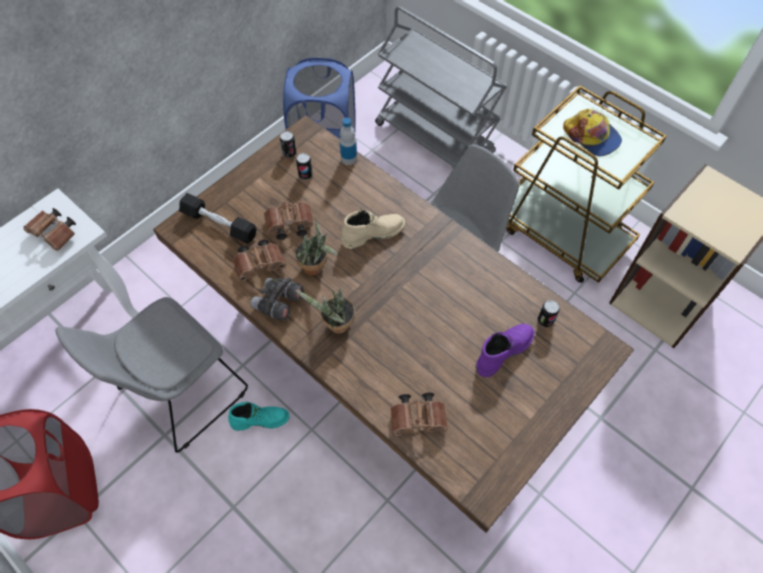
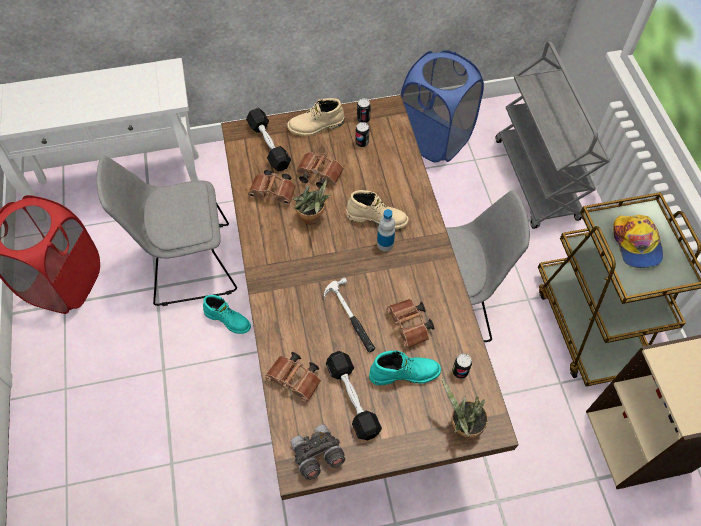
camera: 35 degrees right, 0 degrees up
brown binoculars [23,208,76,251] -> brown binoculars moved to [387,299,434,348]
grey binoculars [250,278,304,321] -> grey binoculars moved to [291,424,345,480]
potted plant [295,288,355,334] -> potted plant moved to [442,379,488,437]
bottle [340,118,357,165] -> bottle moved to [377,209,395,252]
purple boot [476,324,535,377] -> turquoise boot [369,350,441,386]
none -> beige boot [287,98,344,136]
none -> hammer [324,277,375,352]
none -> black dumbbell [326,351,382,440]

